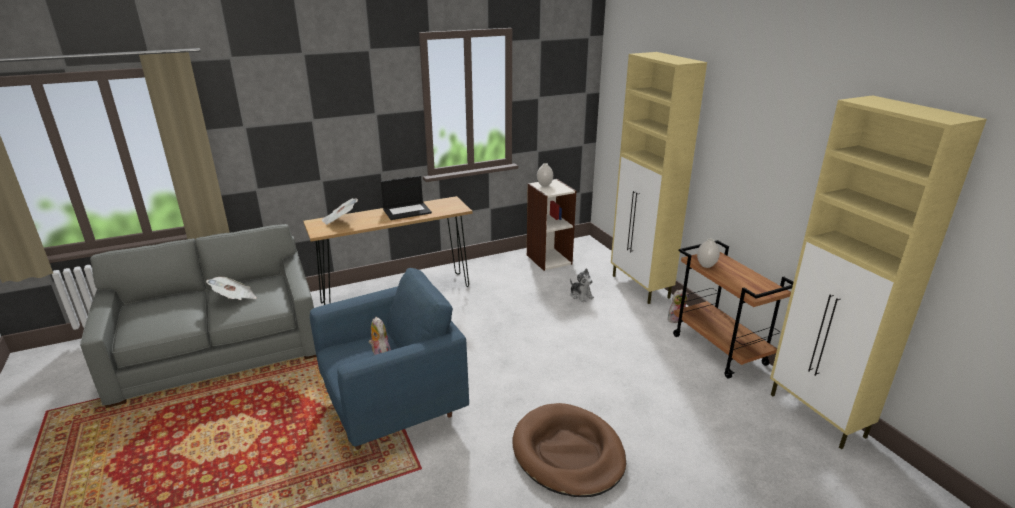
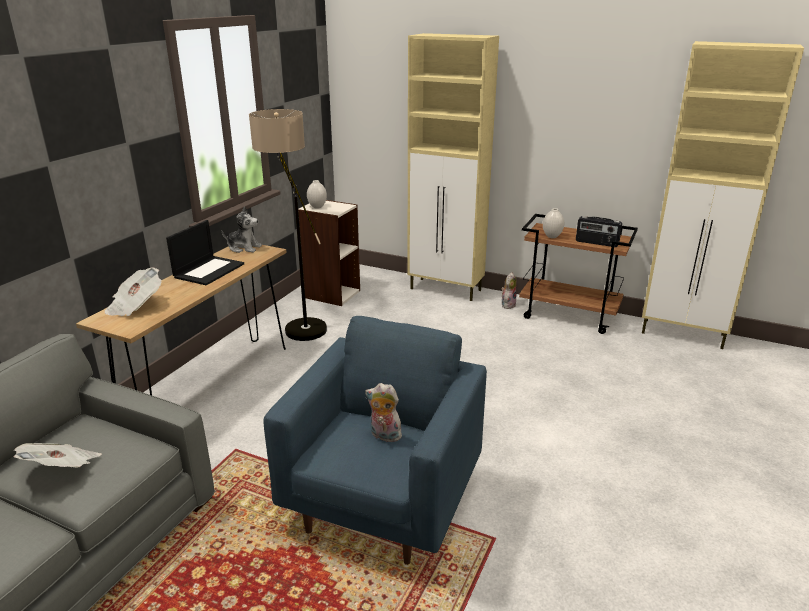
camera: 40 degrees left, 0 degrees up
brown dog bed [512,403,626,497] -> none
plush toy [570,268,594,303] -> plush toy moved to [222,206,262,253]
none -> floor lamp [249,109,327,341]
none -> radio [576,216,622,247]

